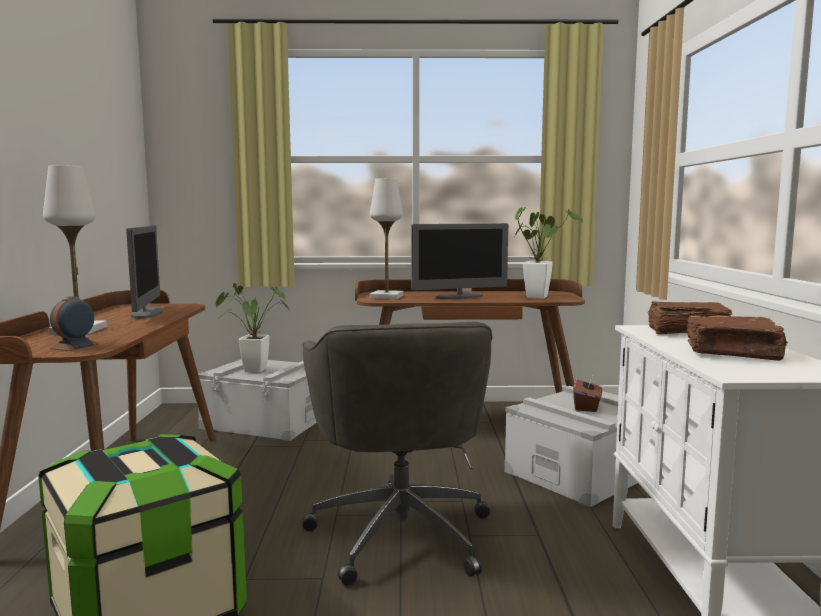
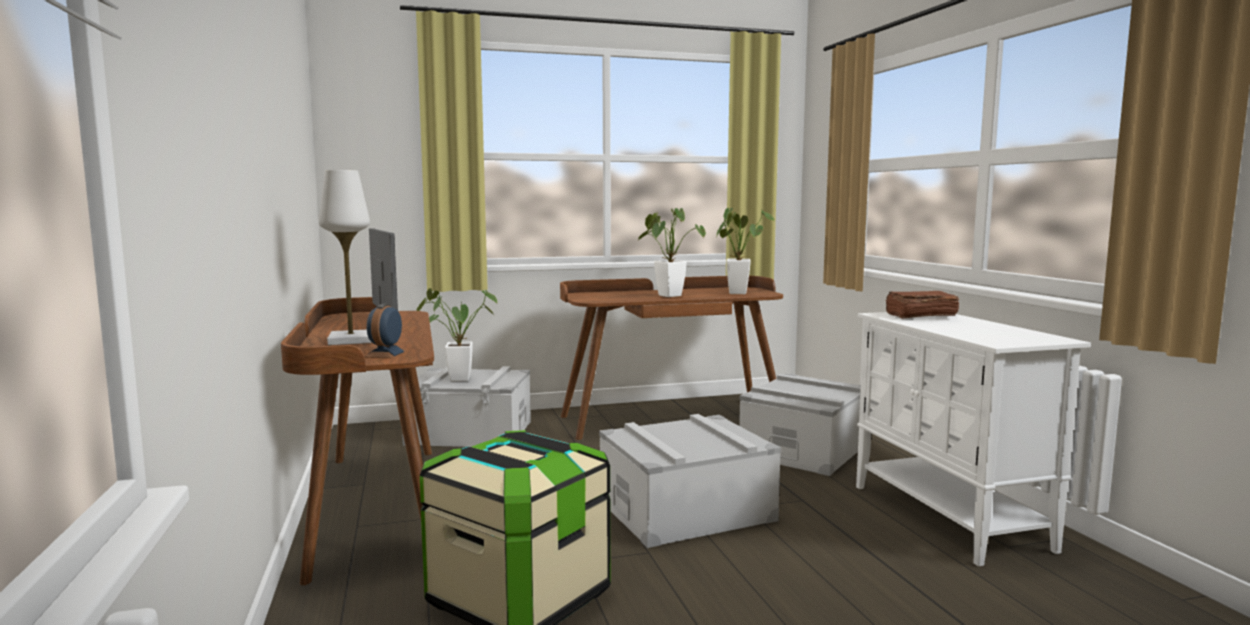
camera: 15 degrees left, 0 degrees up
grey office chair [302,322,492,586] -> grey storage box [599,414,781,548]
white table lamp [370,178,404,299] -> none
monitor [411,223,508,299] -> potted plant [638,208,706,297]
brown tissue box [573,374,602,412] -> none
brown book [686,316,788,361] -> none

